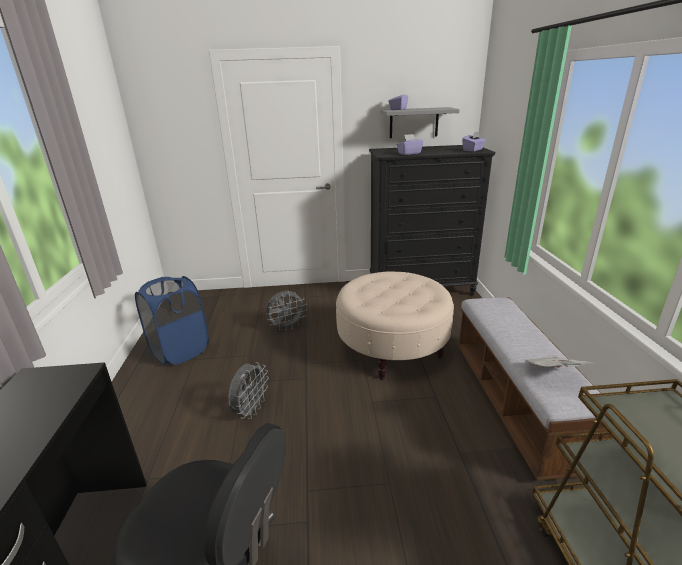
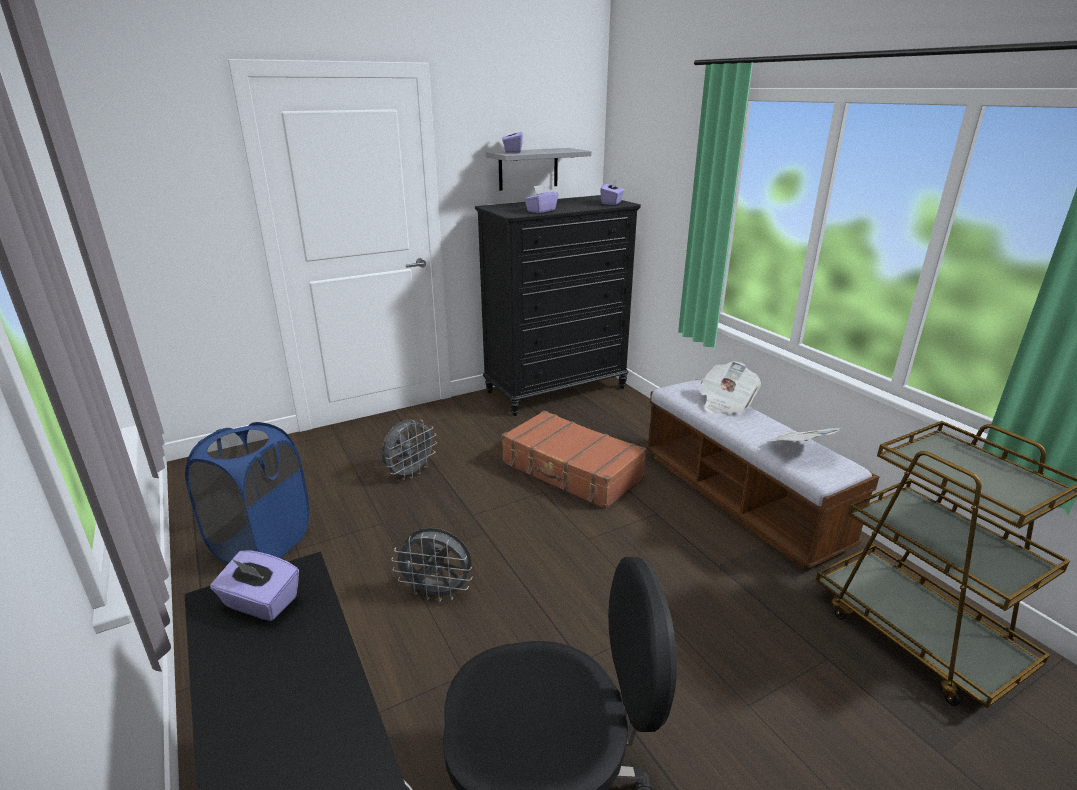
camera: 25 degrees left, 0 degrees up
grey fan [228,362,269,419] -> grey fan turned 105 degrees clockwise [391,528,472,602]
beige ottoman [336,272,454,380] -> brown suitcase [501,410,647,509]
none -> purple tissue box [210,550,299,621]
none -> newspaper [701,361,761,414]

